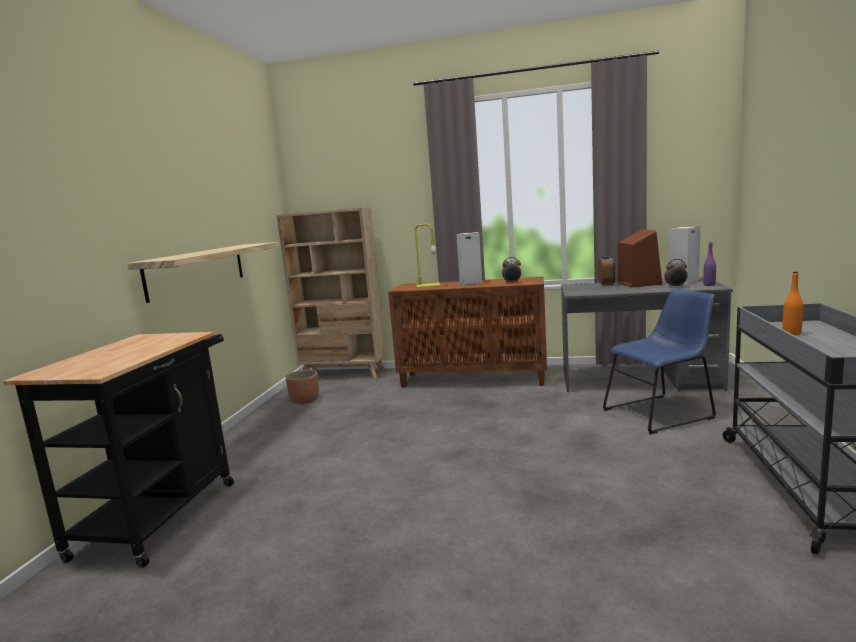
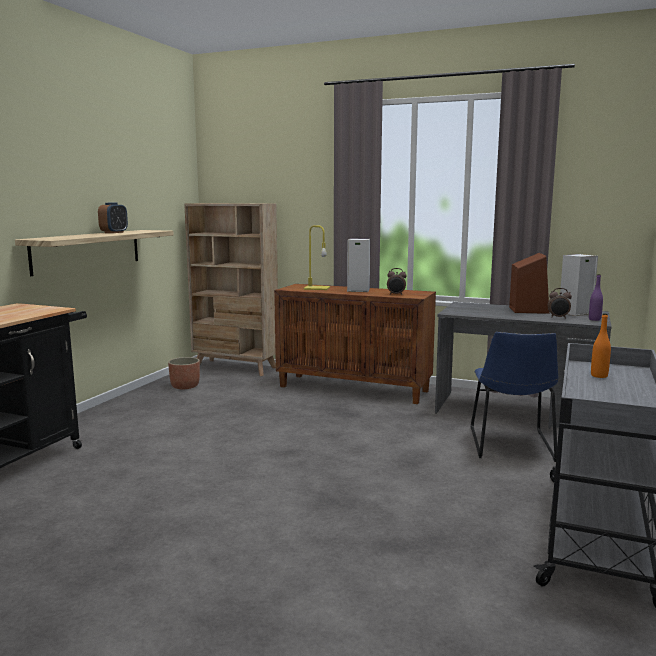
camera: 10 degrees right, 0 degrees up
alarm clock [598,256,615,285] -> alarm clock moved to [98,203,128,233]
blue chair [603,288,716,434] -> blue chair turned 105 degrees clockwise [471,332,558,462]

